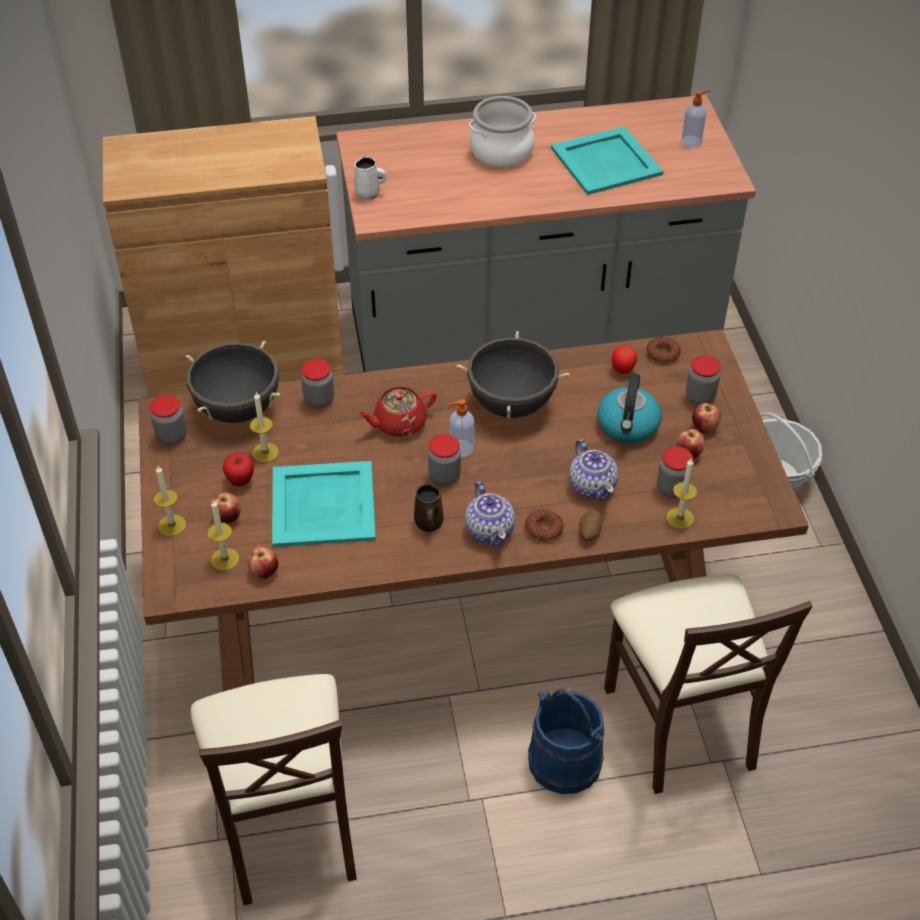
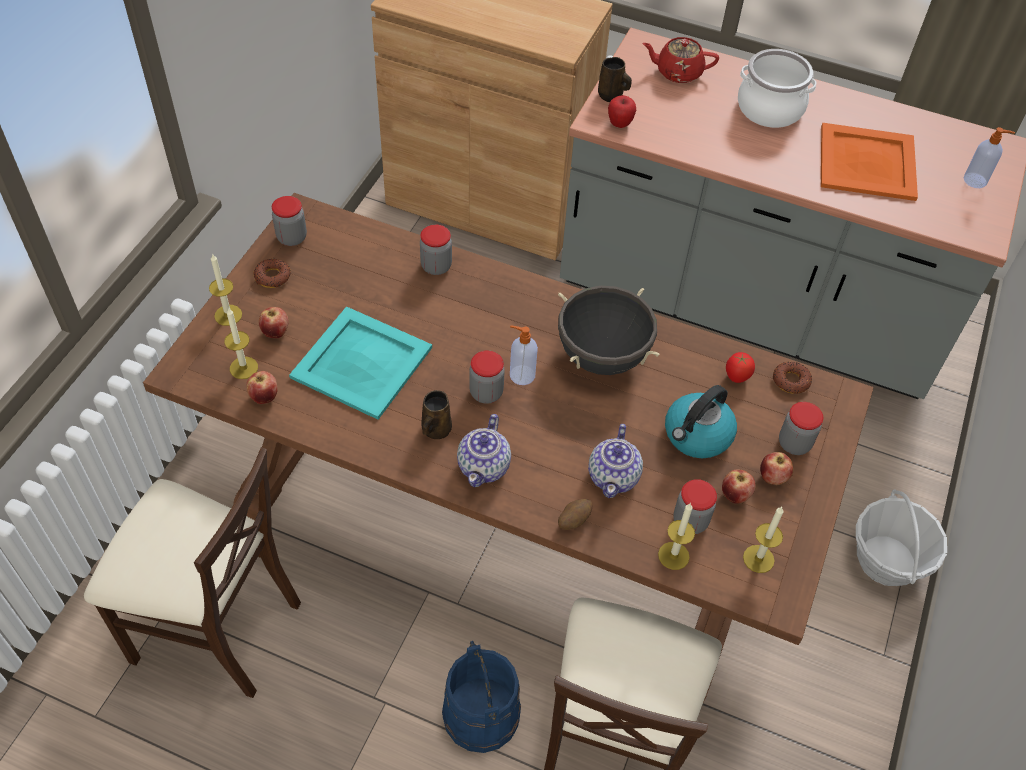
camera: 30 degrees right, 5 degrees up
black cooking pot [186,340,281,423] -> none
beige chair [191,674,357,905] -> beige chair turned 90 degrees counterclockwise [84,447,301,698]
apple [223,452,254,487] -> apple moved to [608,95,636,128]
candle [250,392,279,463] -> candle moved to [743,507,784,573]
white mug [354,157,386,200] -> brown mug [598,57,632,102]
red teapot [357,387,437,437] -> red teapot moved to [642,37,719,83]
donut [525,509,564,541] -> donut moved to [254,259,291,288]
turquoise tray [551,126,663,195] -> orange tray [821,123,918,201]

